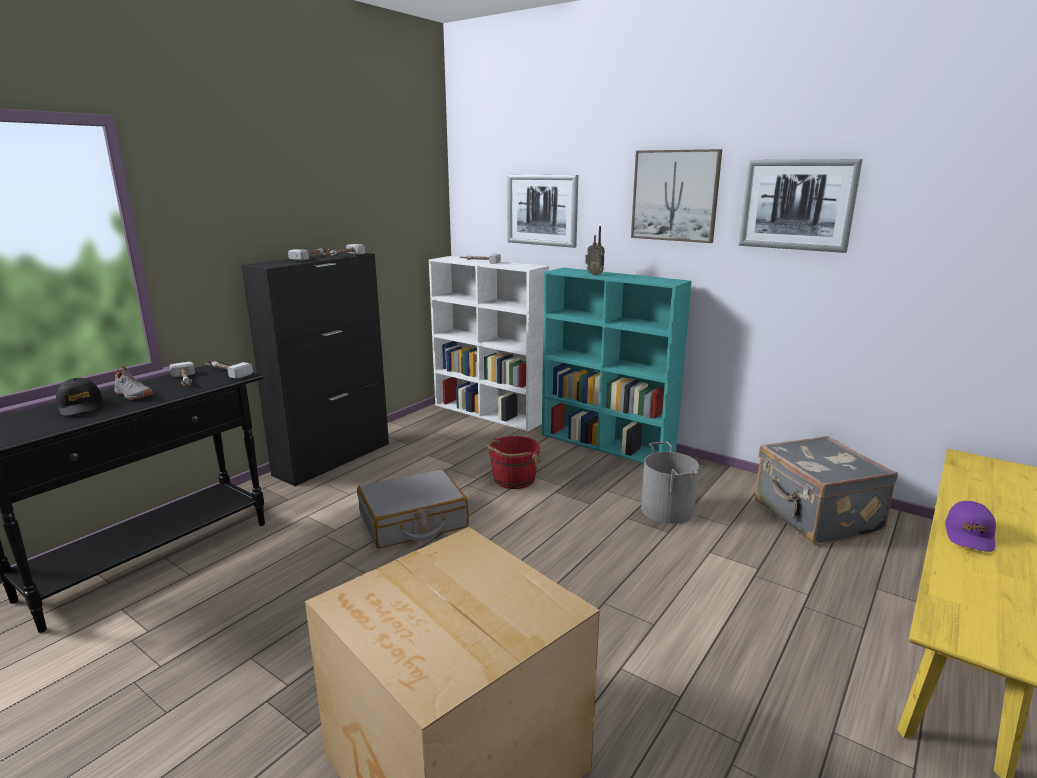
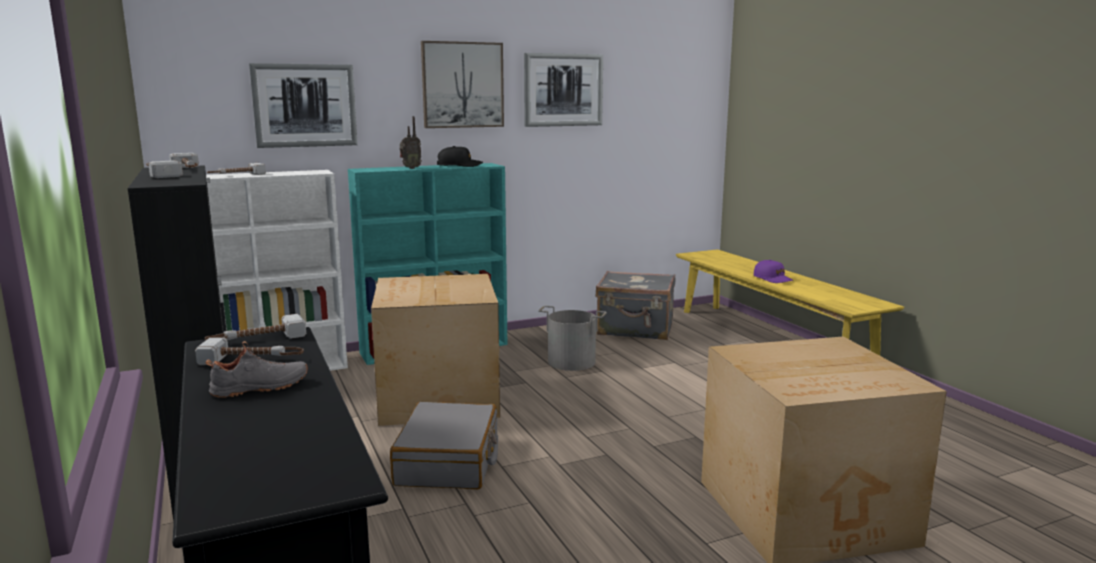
camera: 60 degrees left, 5 degrees down
black cap [56,378,103,416] -> black cap moved to [437,146,483,167]
red bucket [487,436,540,489] -> cardboard box [371,274,500,426]

